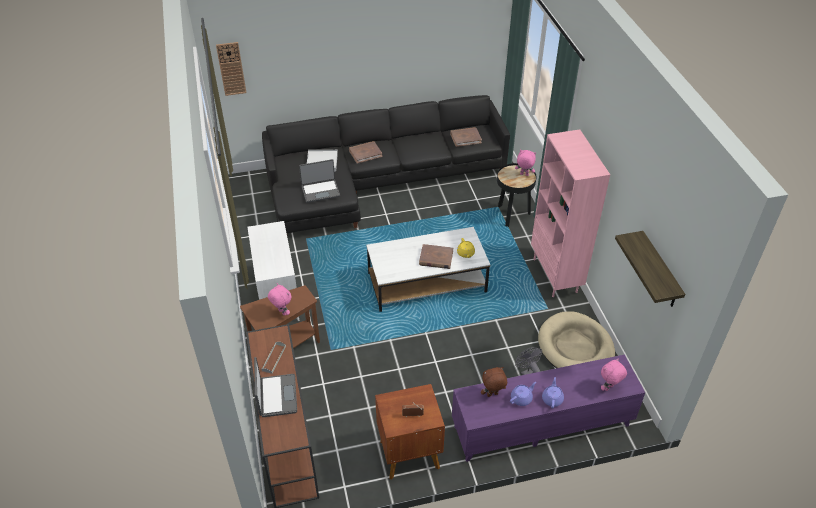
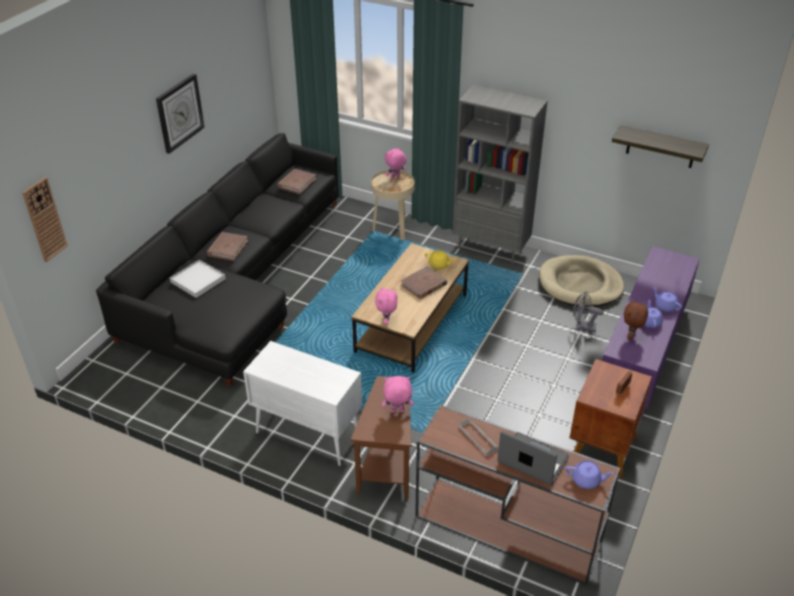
camera: 50 degrees left, 5 degrees down
laptop [299,159,340,203] -> none
white coffee table [366,227,490,312] -> brown coffee table [352,243,469,373]
black side table [497,163,537,227] -> beige side table [371,170,415,241]
pink bookcase [531,129,610,297] -> grey bookcase [452,85,548,264]
pink plush toy [601,358,627,391] -> pink plush toy moved to [375,287,397,325]
none -> wall clock [156,74,205,154]
none -> purple teapot [566,461,614,489]

